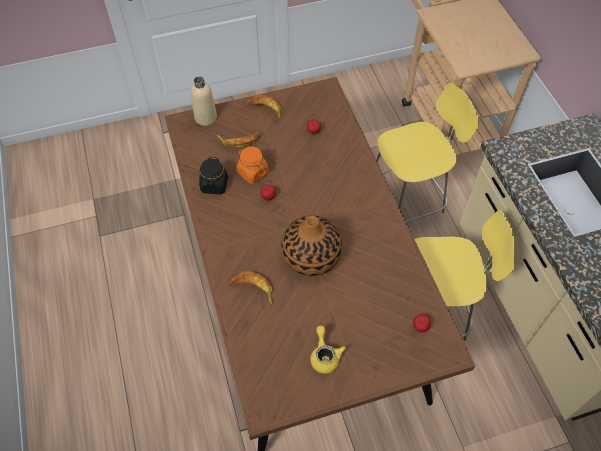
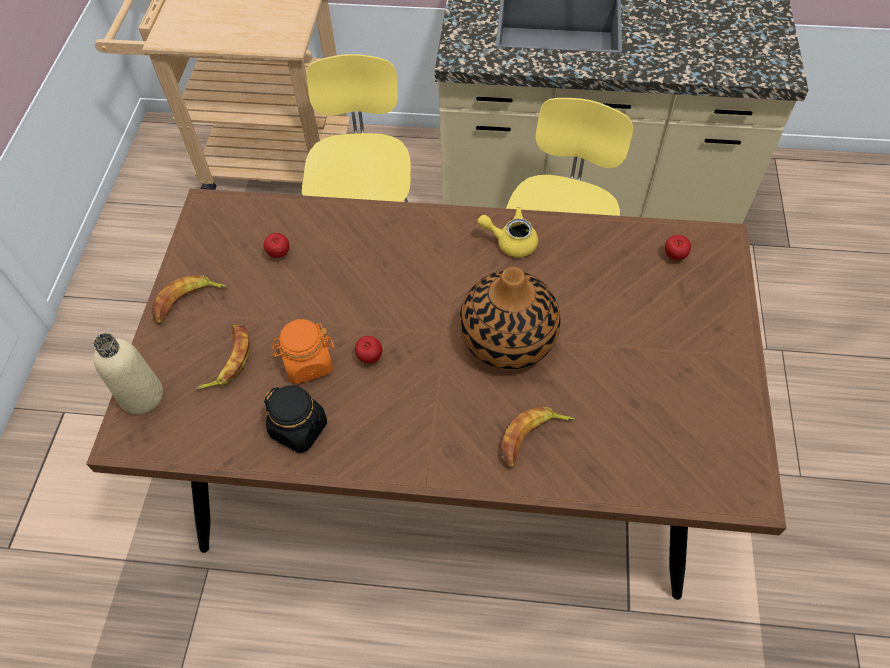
camera: 65 degrees left, 0 degrees up
yellow teapot [310,326,346,374] -> yellow teapot moved to [478,207,538,257]

